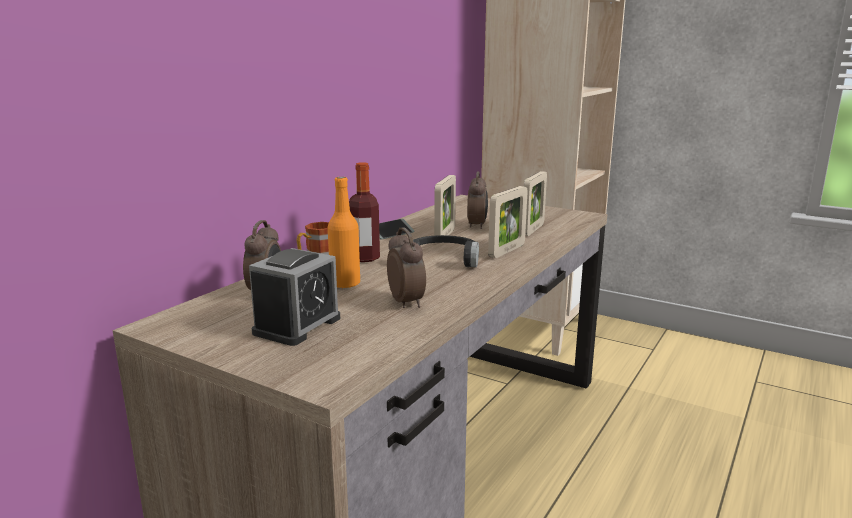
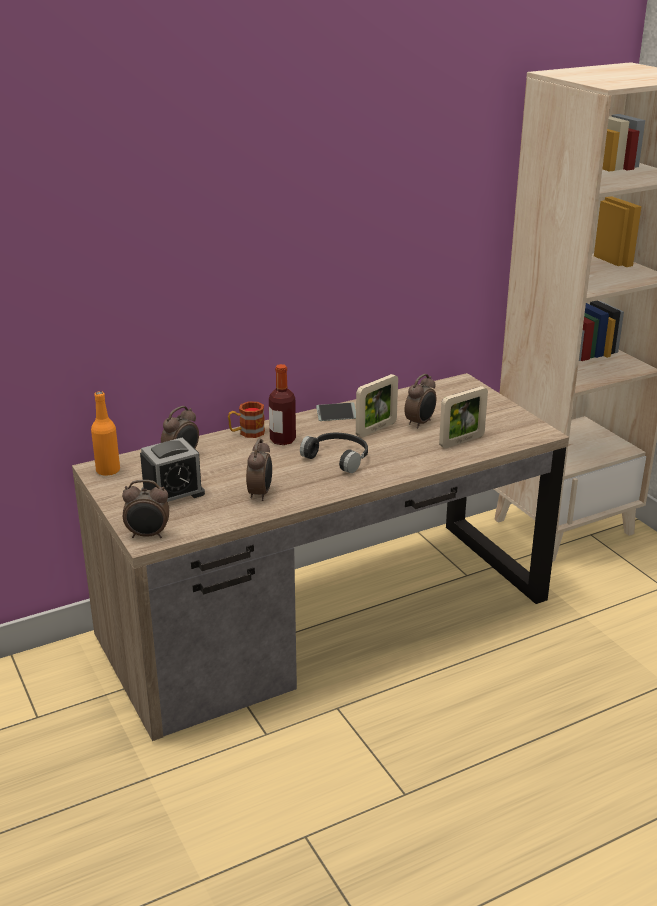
camera: 30 degrees right, 10 degrees up
orange bottle [328,177,360,288] -> orange bottle moved to [91,391,120,476]
picture frame [488,186,527,258] -> none
none -> alarm clock [122,480,169,538]

